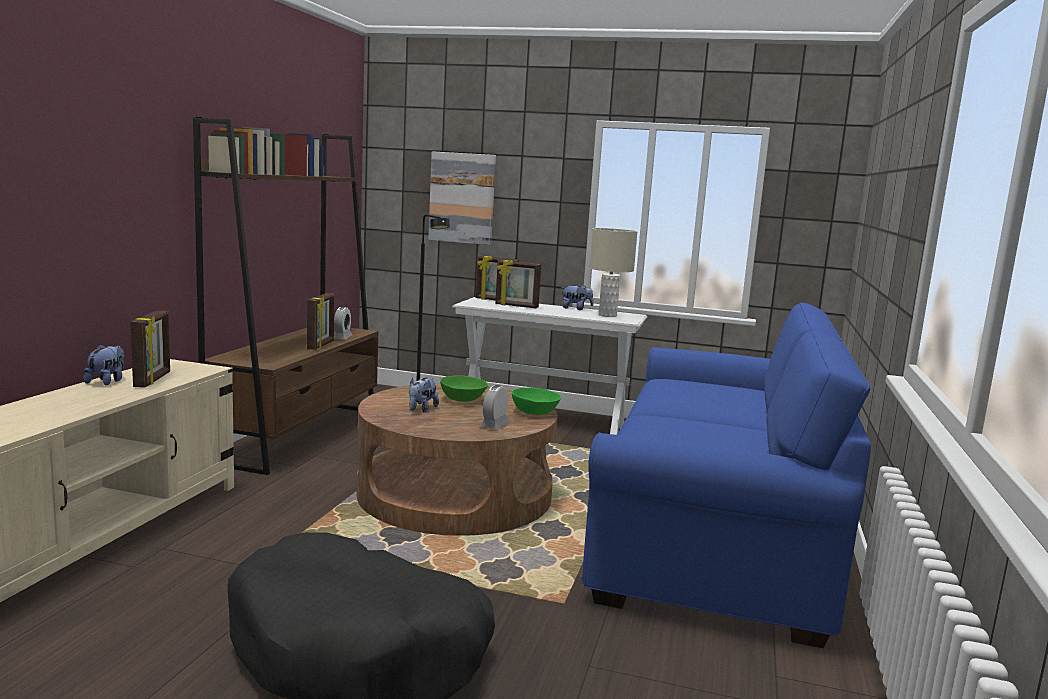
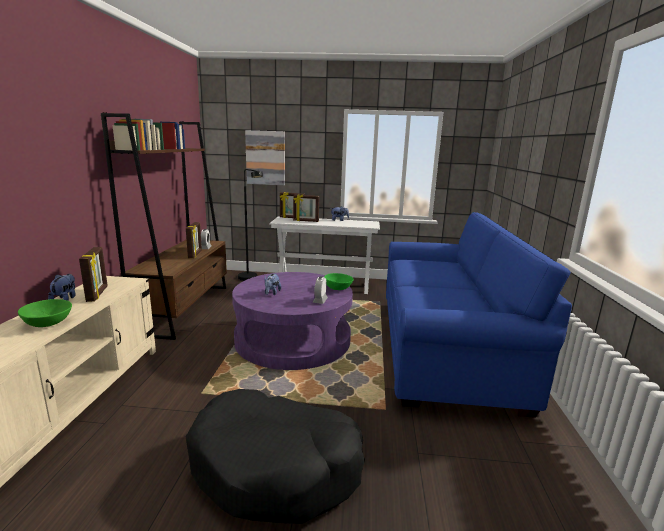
camera: 10 degrees left, 5 degrees up
brown coffee table [357,383,557,536] -> purple coffee table [232,272,353,370]
green bowl [440,376,488,402] -> green bowl moved to [18,299,72,327]
beige table lamp [590,228,637,317] -> none

